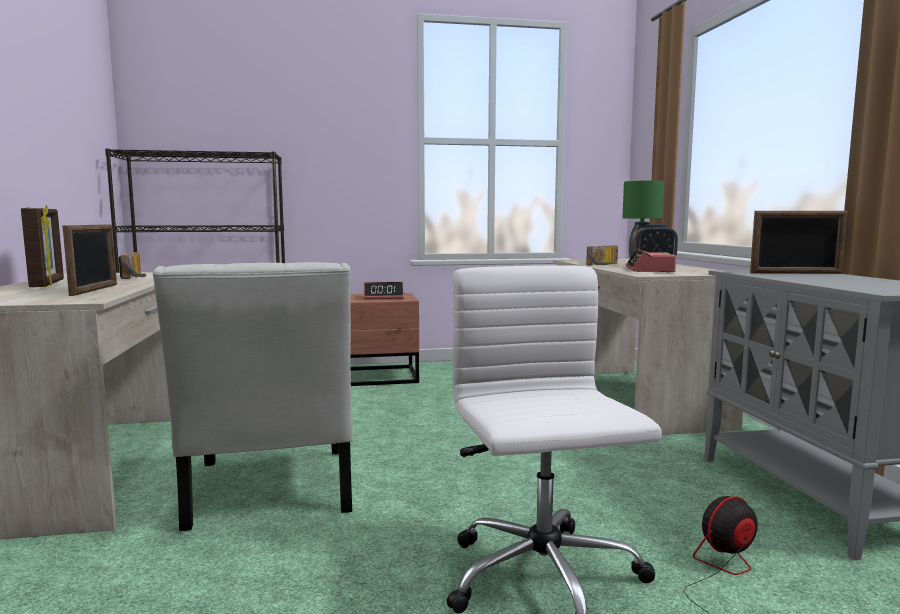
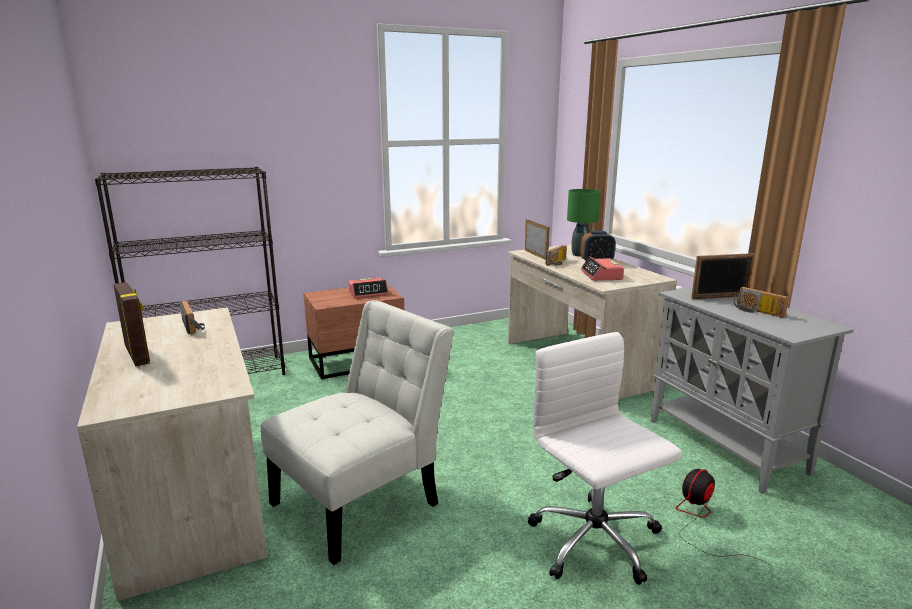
camera: 15 degrees left, 10 degrees up
picture frame [62,224,117,296] -> picture frame moved to [525,219,550,260]
white chair [152,262,352,531] -> white chair turned 105 degrees counterclockwise [261,300,454,565]
none -> radio [734,287,789,318]

